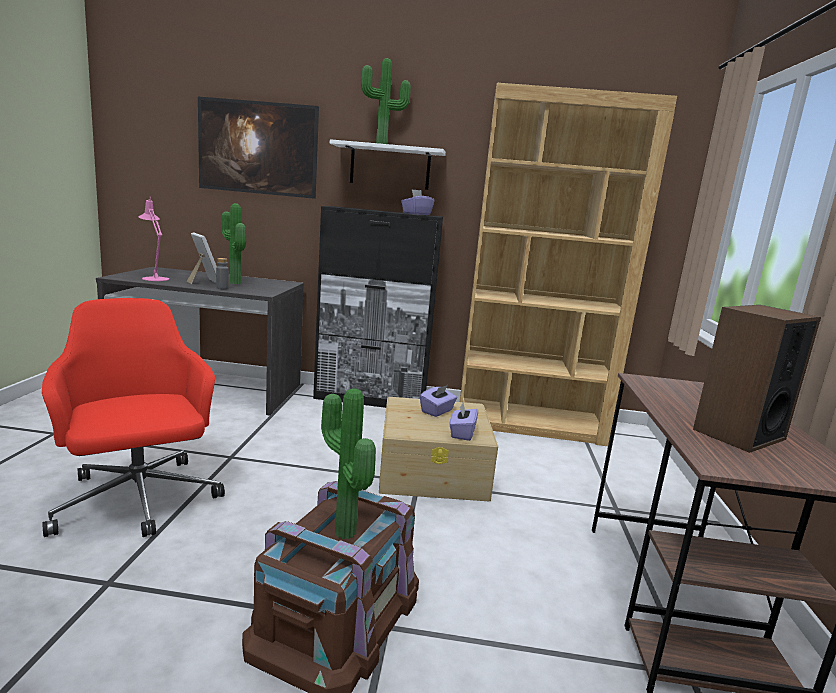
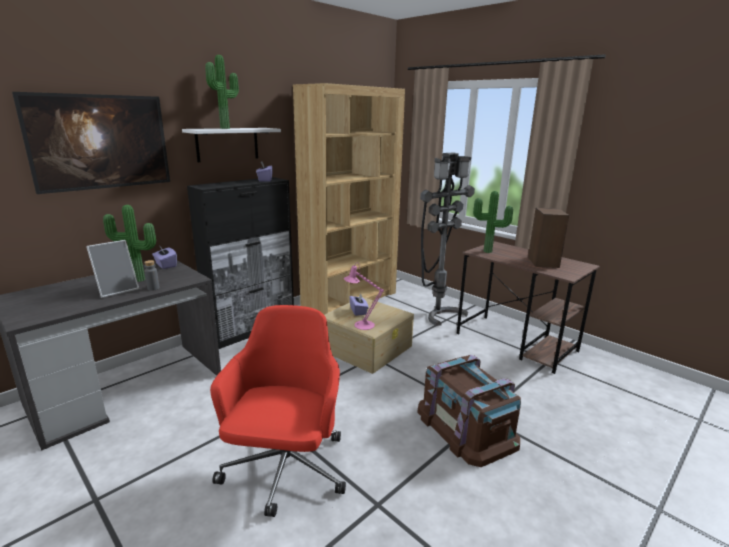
camera: 50 degrees left, 5 degrees up
red office chair [42,298,225,537] -> red office chair turned 90 degrees clockwise [210,305,346,517]
pink table lamp [139,196,169,281] -> pink table lamp moved to [344,263,384,330]
picture frame [187,232,217,284] -> picture frame turned 135 degrees clockwise [86,240,139,298]
potted plant [321,388,376,539] -> potted plant moved to [473,191,513,253]
purple tissue box [450,403,478,441] -> purple tissue box moved to [152,247,177,269]
none -> grey floor lamp [420,153,475,326]

